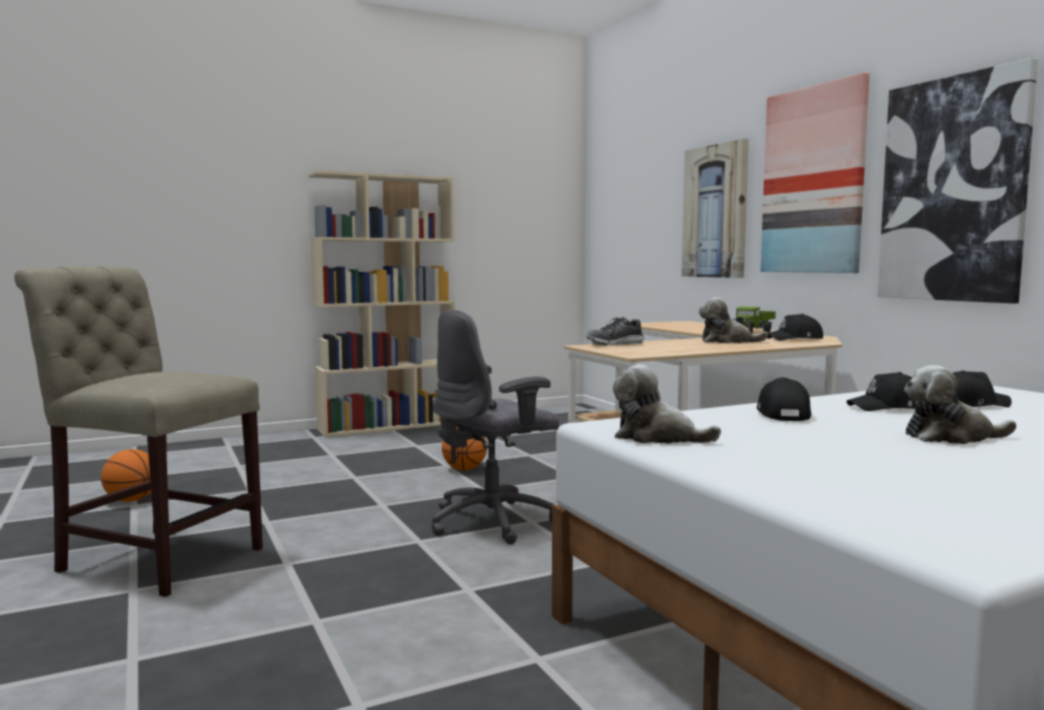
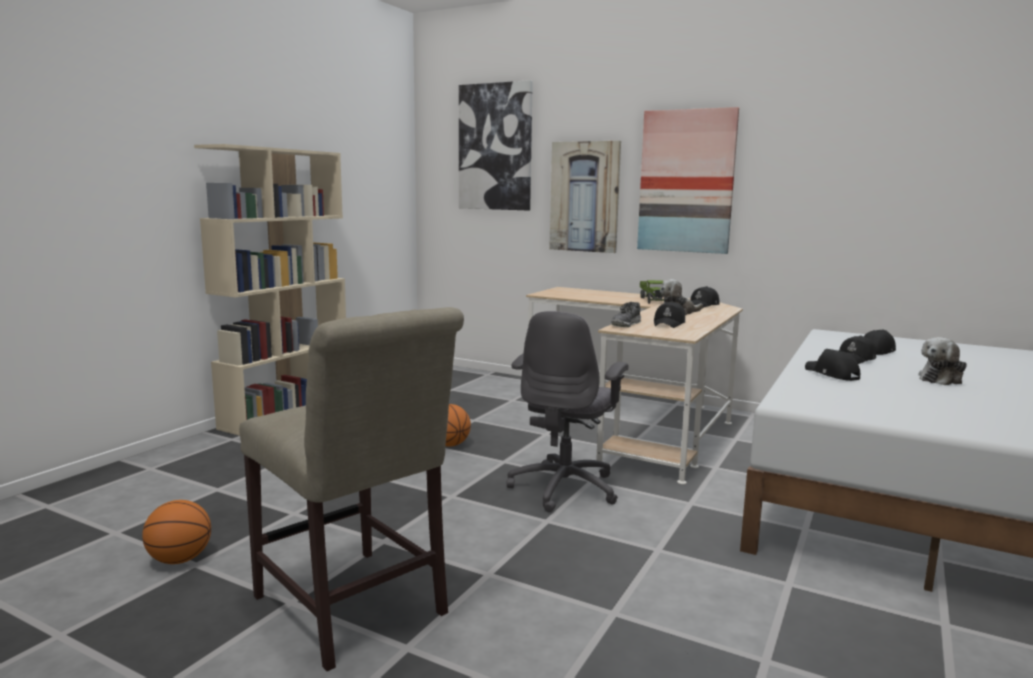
camera: 35 degrees left, 5 degrees up
beige chair [14,266,263,597] -> beige chair turned 120 degrees counterclockwise [239,307,464,671]
plush toy [613,365,721,444] -> none
picture [877,58,1038,304] -> picture moved to [459,80,533,210]
none -> black cap [654,301,685,328]

